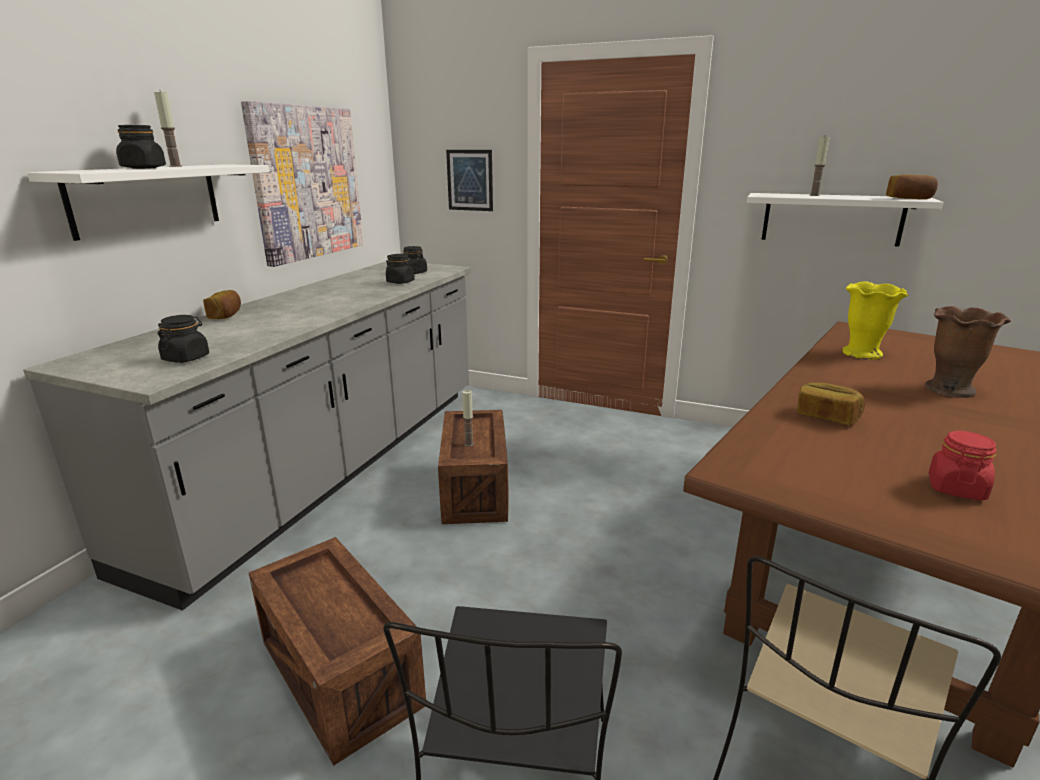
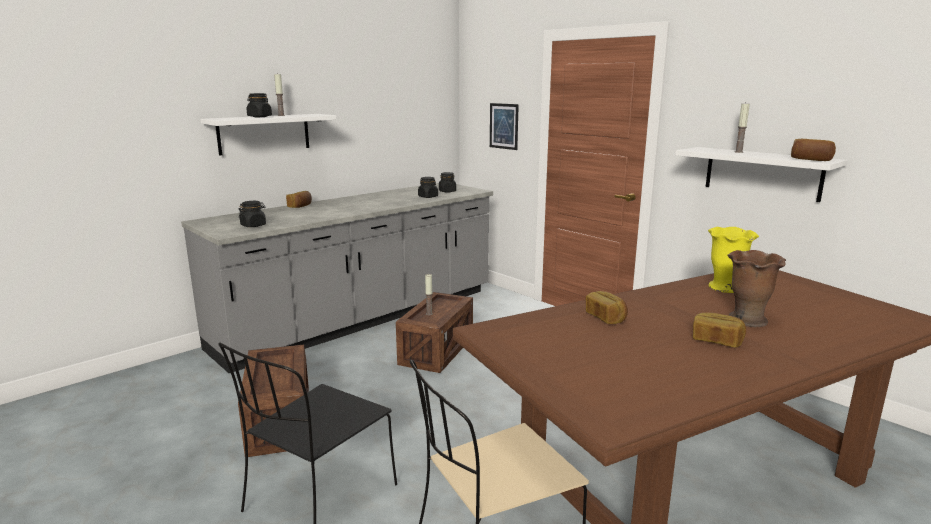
camera: 25 degrees right, 5 degrees down
picture [241,101,364,267] -> none
red jar [929,431,997,501] -> none
none -> bread [693,312,746,348]

